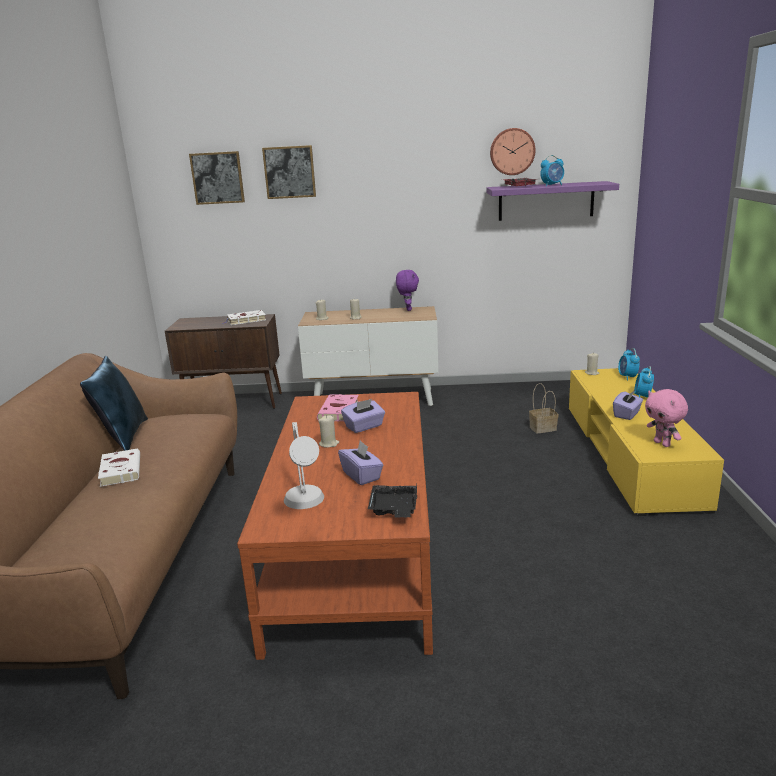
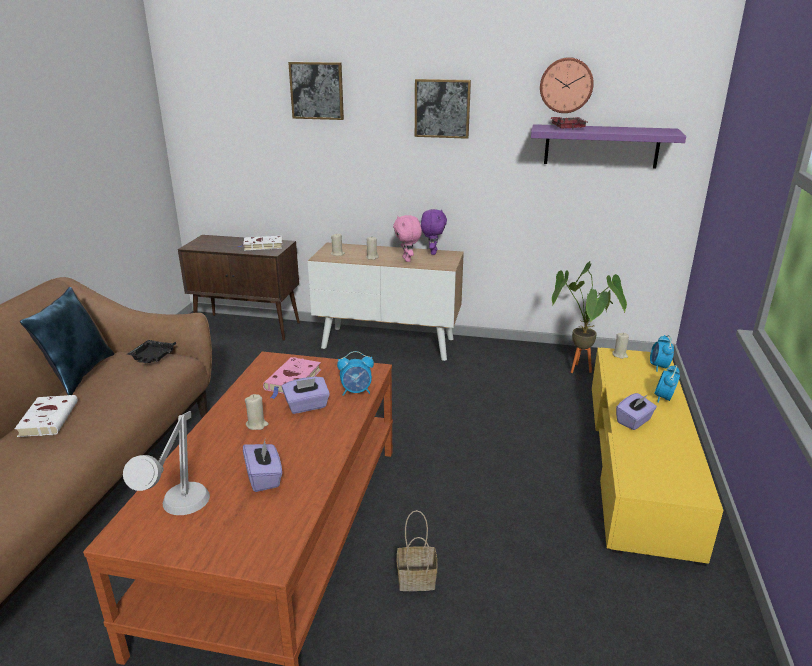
camera: 10 degrees right, 5 degrees up
picture [189,151,245,205] -> picture moved to [415,79,471,139]
black tray [368,484,417,518] -> black tray moved to [127,340,176,363]
basket [529,383,558,433] -> basket moved to [397,510,437,591]
alarm clock [540,155,564,186] -> alarm clock moved to [337,351,374,396]
pink plush toy [645,389,688,447] -> pink plush toy moved to [393,215,422,262]
none -> potted plant [552,261,627,373]

